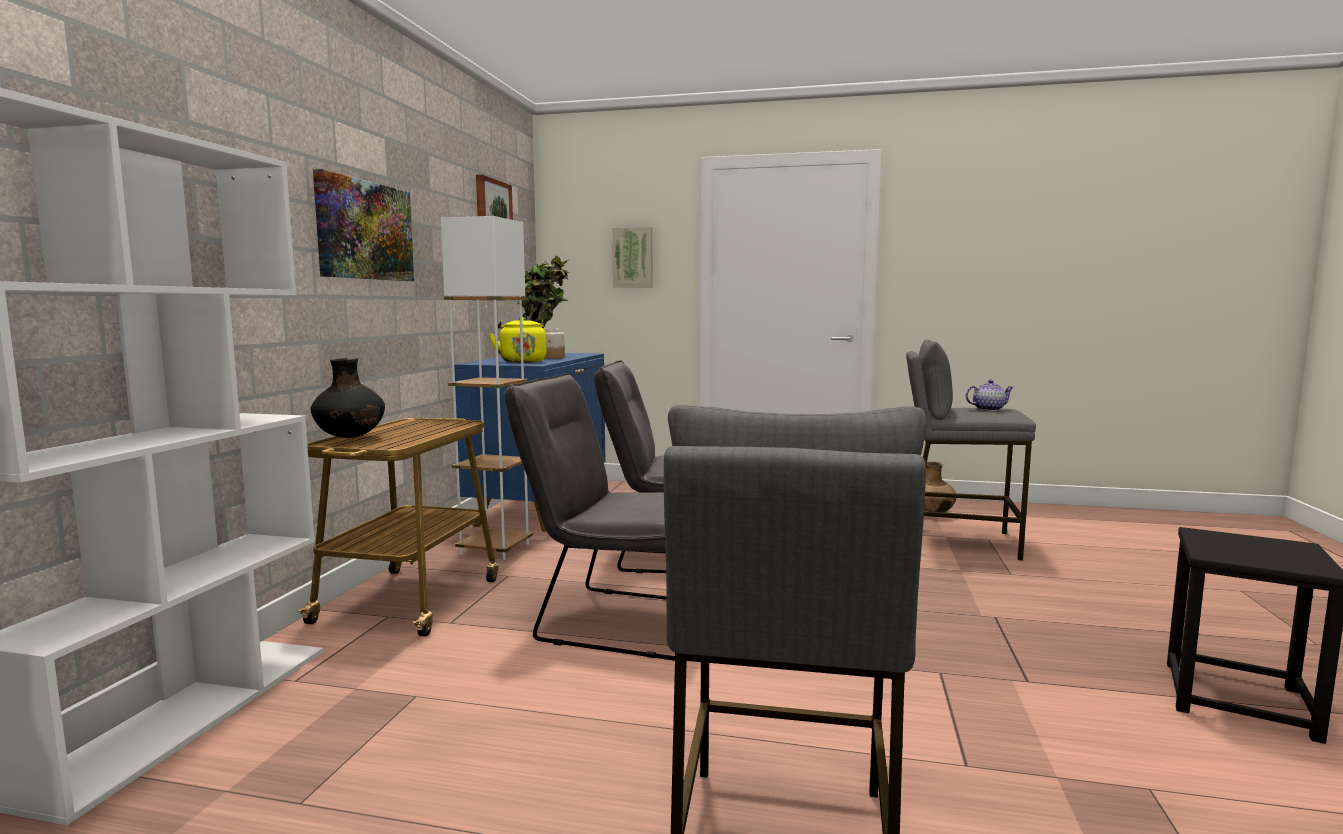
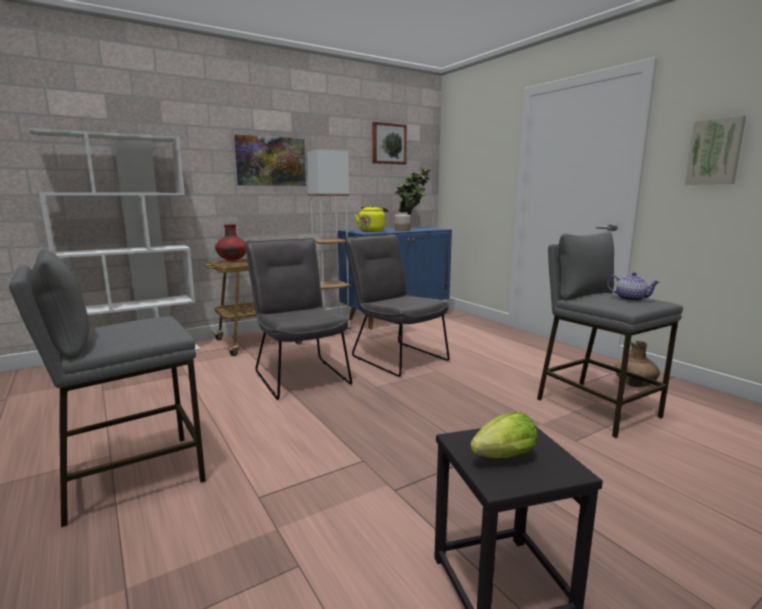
camera: 45 degrees right, 5 degrees up
black vase [311,358,385,438] -> red vase [215,224,246,261]
picture [612,227,652,288] -> picture moved to [685,115,746,185]
none -> lettuce [470,412,538,458]

